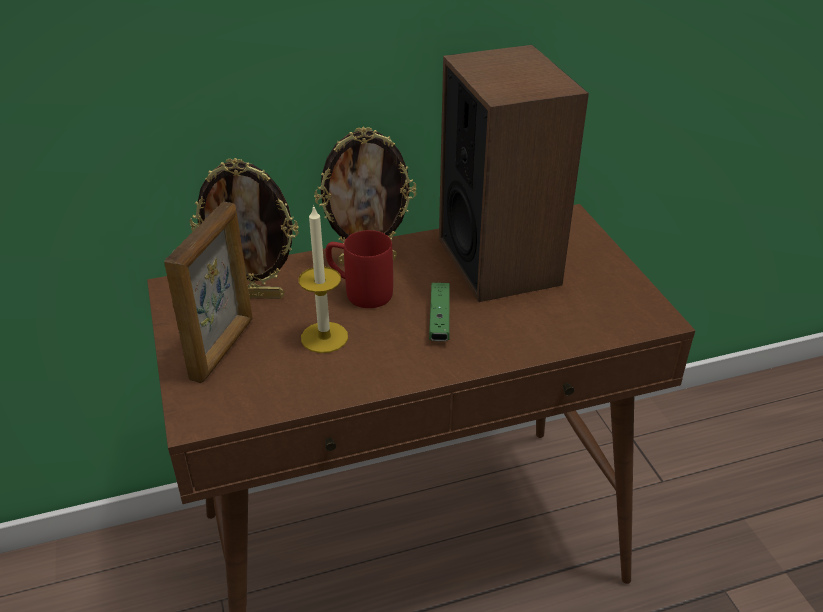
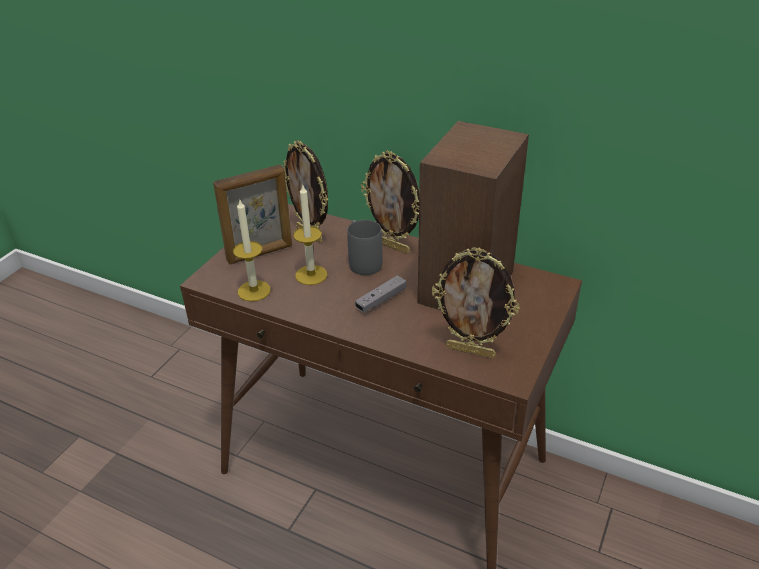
camera: 45 degrees right, 0 degrees up
red mug [326,230,393,308] -> grey mug [347,220,382,275]
green game controller [429,283,450,341] -> grey game controller [355,275,407,312]
none -> candle [233,200,271,302]
none -> picture frame [432,247,519,359]

